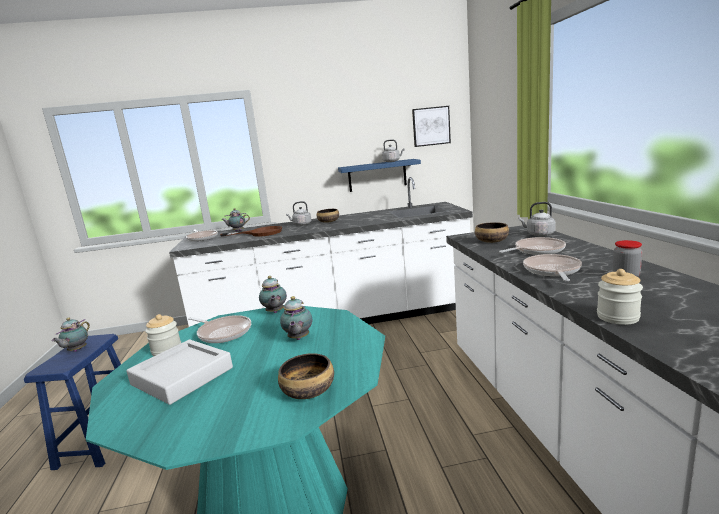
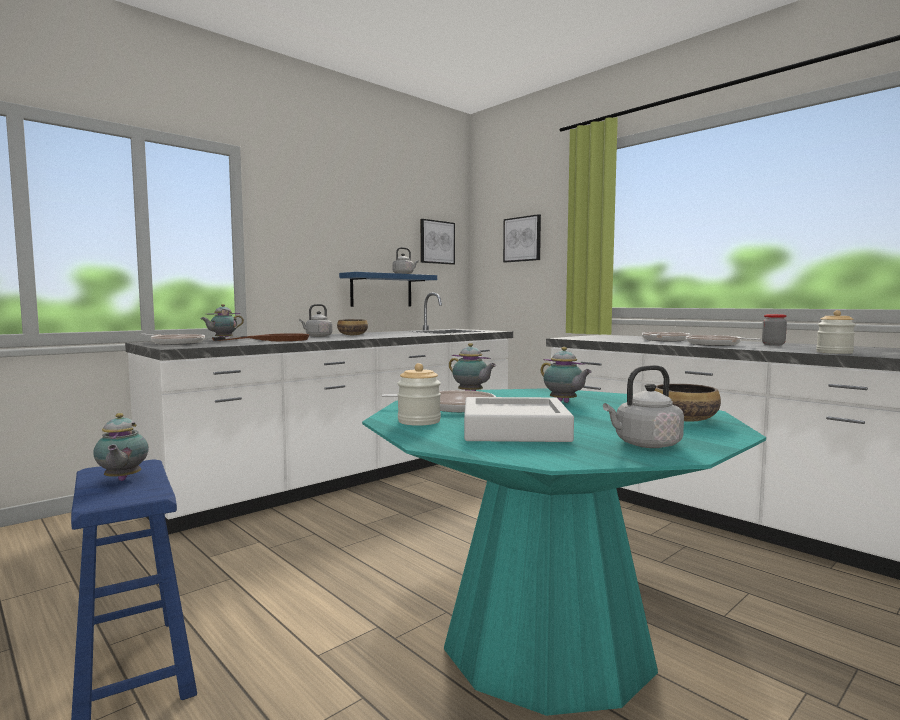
camera: 35 degrees left, 10 degrees down
bowl [475,222,509,243] -> none
grey kettle [519,202,556,236] -> grey kettle moved to [603,365,684,448]
none -> picture [503,214,541,262]

